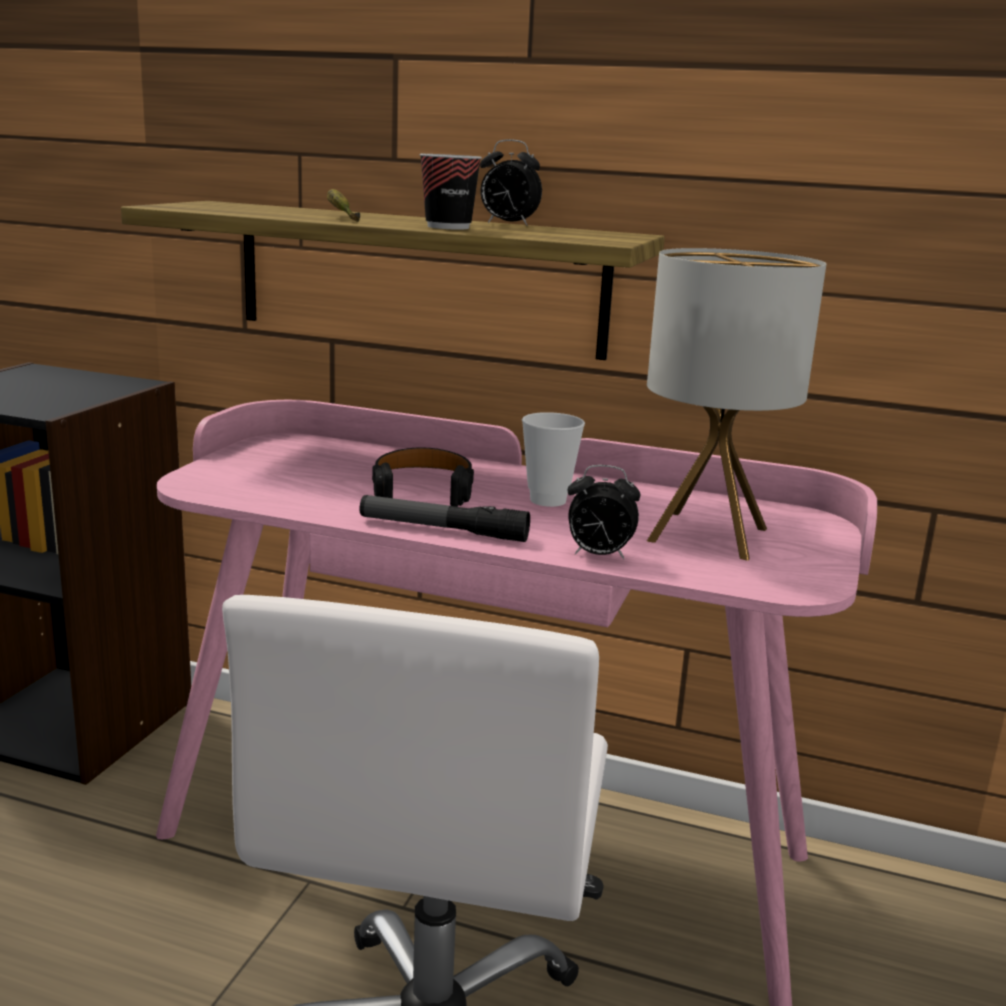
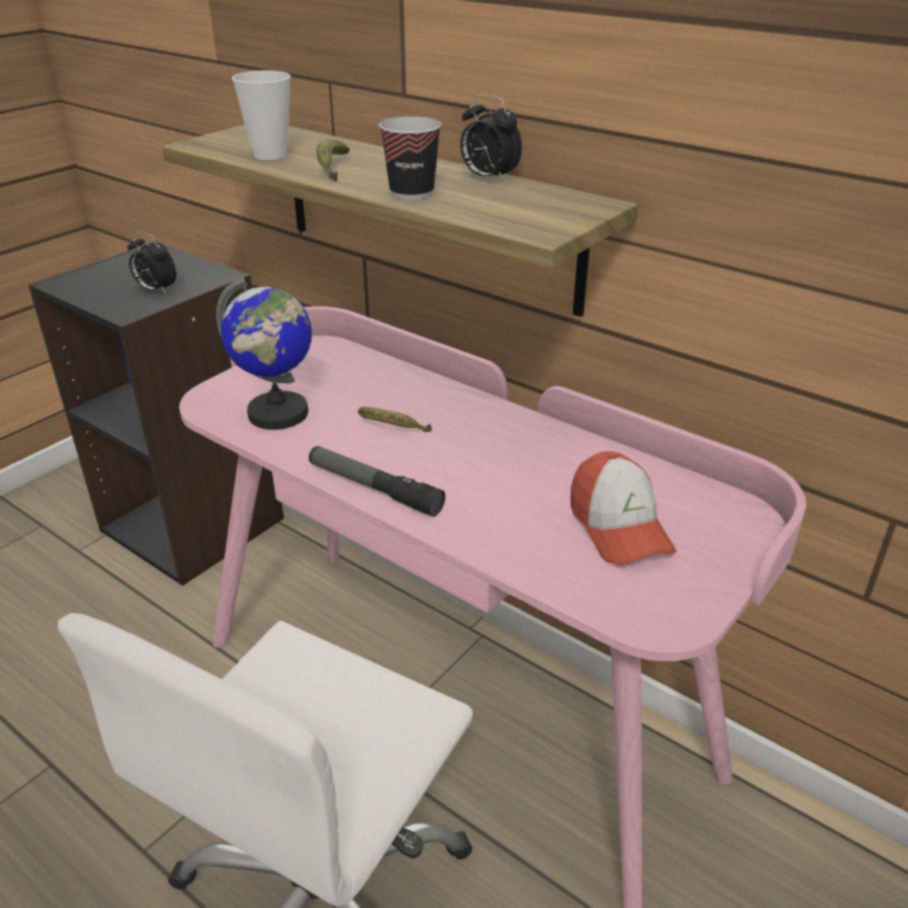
camera: 20 degrees right, 15 degrees up
black headphones [372,448,474,507] -> banana [358,407,432,432]
cup [522,412,585,507] -> cup moved to [232,71,291,160]
alarm clock [568,465,641,559] -> alarm clock moved to [127,232,176,295]
table lamp [647,248,826,561] -> cap [571,451,677,565]
none -> globe [216,276,312,430]

